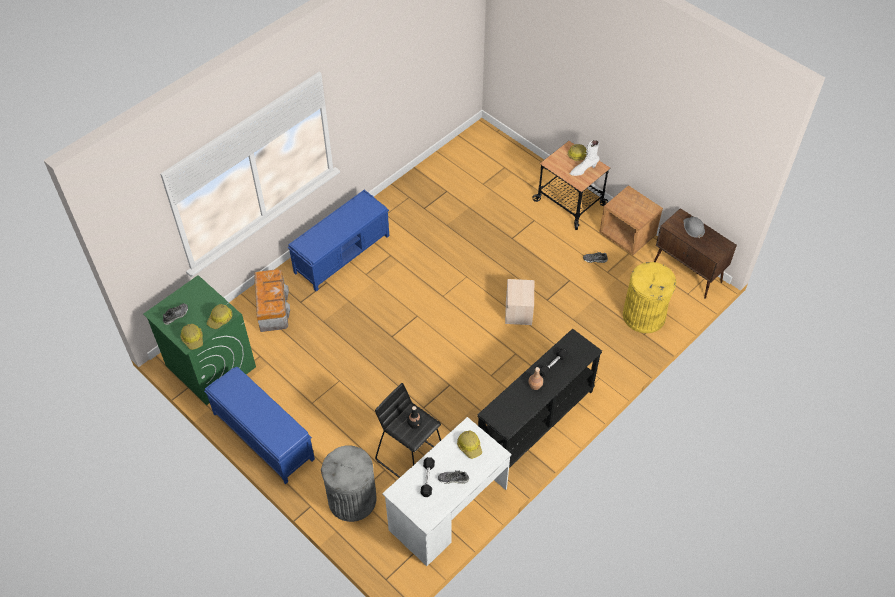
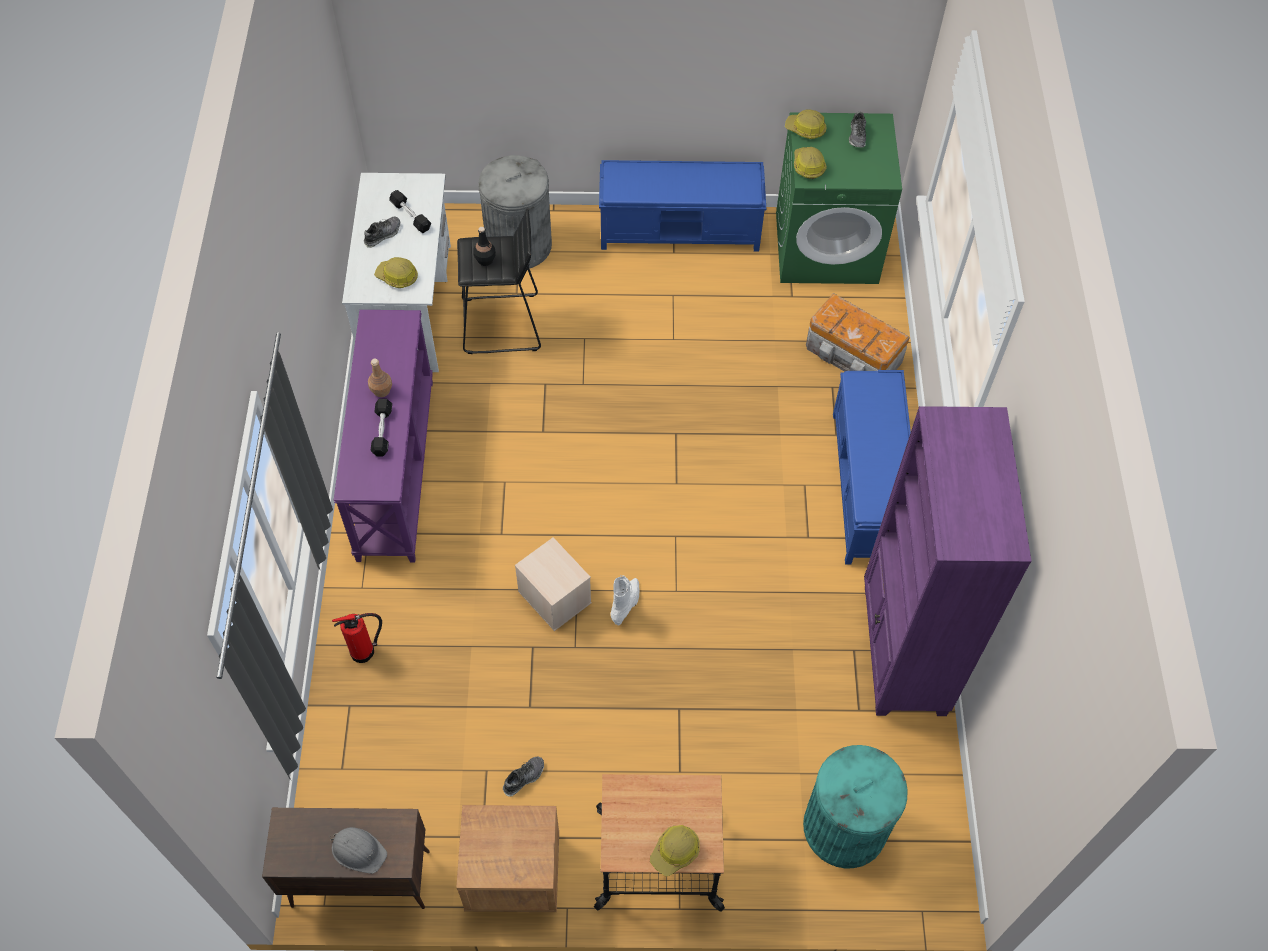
camera: 135 degrees right, 5 degrees up
black console table [477,329,602,468] -> purple console table [333,310,433,563]
white boot [570,140,599,176] -> white boot moved to [611,575,639,626]
yellow trash can [623,262,676,333] -> none
none -> fire extinguisher [332,613,382,663]
none -> turquoise trash can [803,745,908,868]
none -> purple bookcase [864,406,1032,716]

